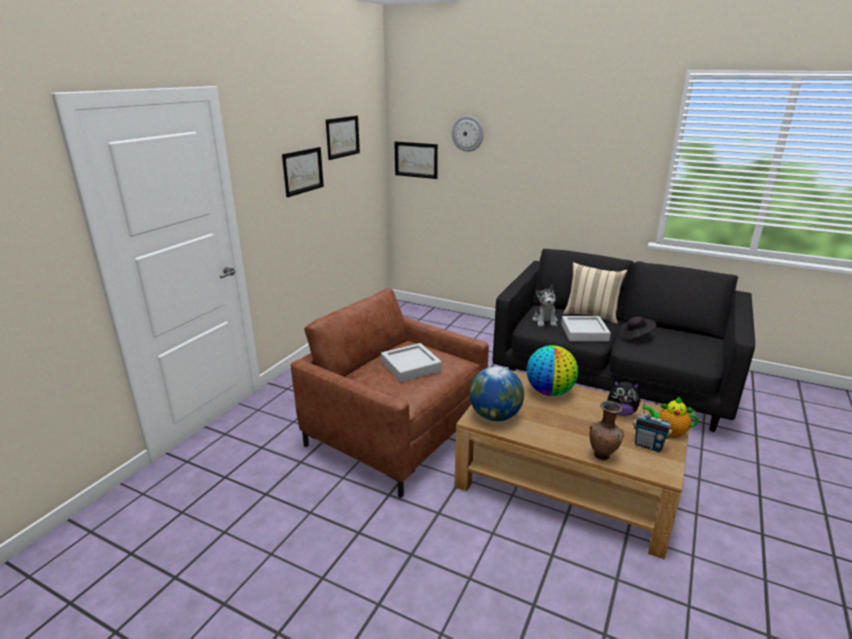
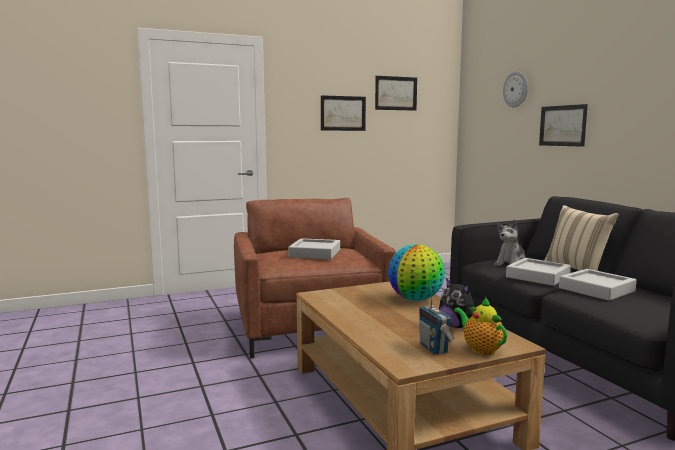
camera: 40 degrees right, 15 degrees down
picture [394,141,438,179] -> picture moved to [539,104,588,147]
globe [469,366,524,421] -> none
brown vase [589,401,624,461] -> none
black hat [617,316,657,340] -> grey tray [559,269,637,301]

